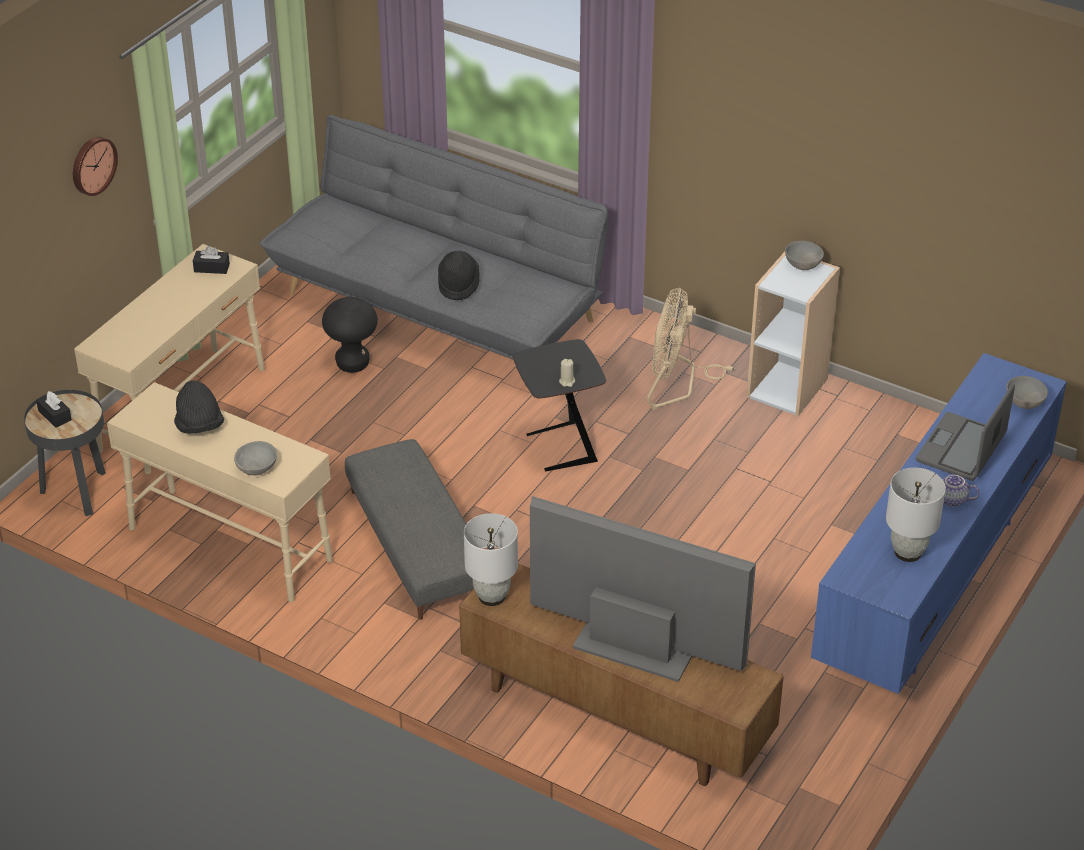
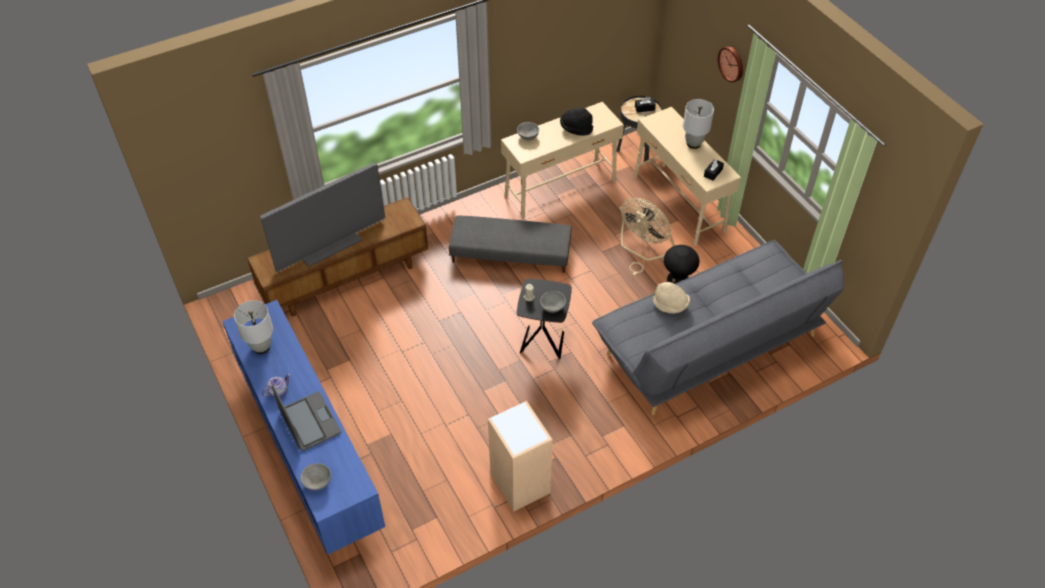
camera: 120 degrees right, 10 degrees up
black hat [438,251,480,300] -> beige hat [653,282,690,314]
white table lamp [464,513,518,606] -> white table lamp moved to [683,99,714,149]
beige fan [647,288,735,410] -> beige fan moved to [619,198,675,276]
grey bowl [785,241,824,270] -> grey bowl moved to [540,291,566,313]

